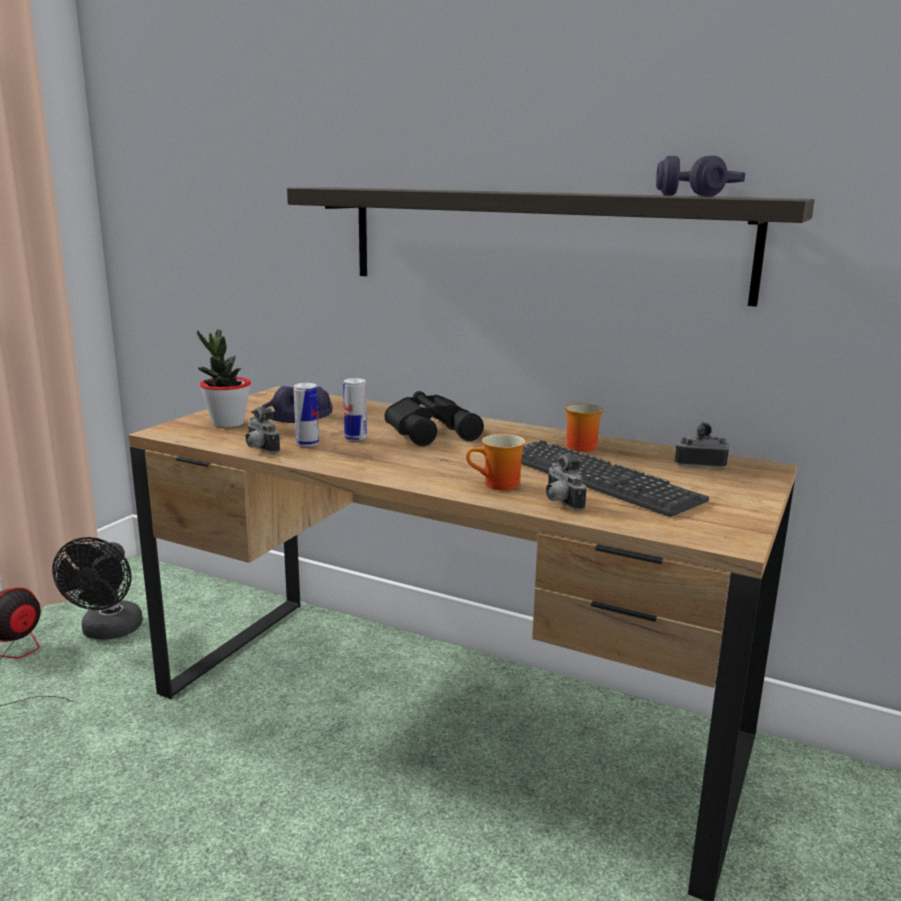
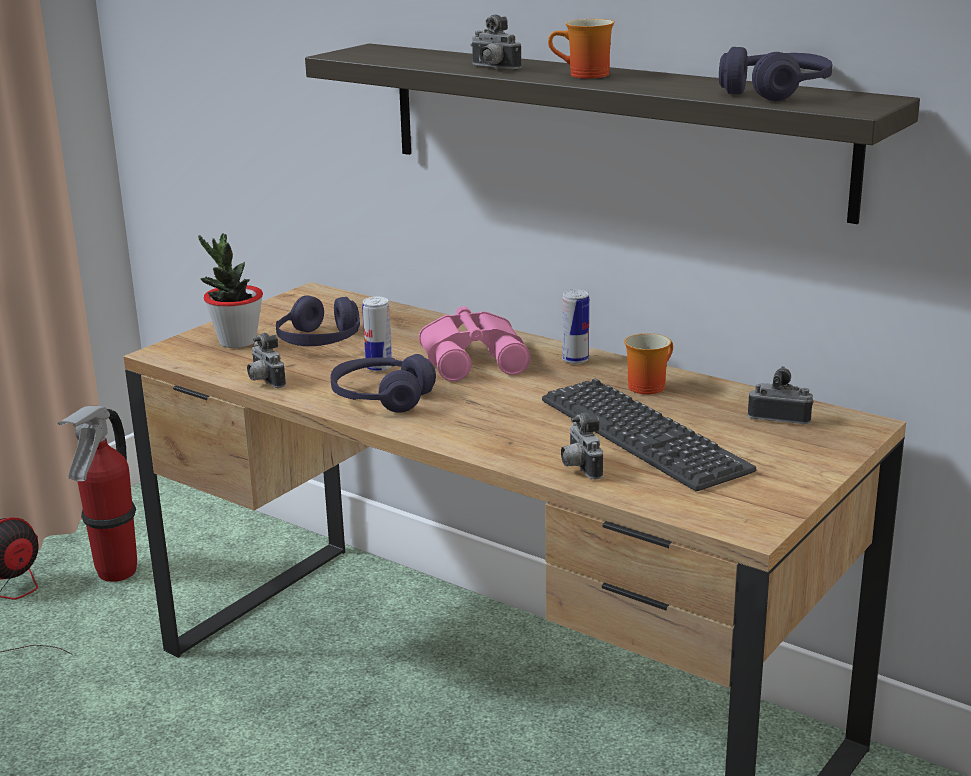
camera: 10 degrees right, 5 degrees up
black fan [52,537,143,640] -> fire extinguisher [58,406,137,582]
can [294,383,319,447] -> can moved to [562,289,589,364]
black binoculars [385,391,484,446] -> pink binoculars [419,306,531,381]
mug [466,434,526,490] -> mug moved to [548,19,614,79]
none -> purple headphones [331,354,436,413]
none -> camera [471,15,522,70]

